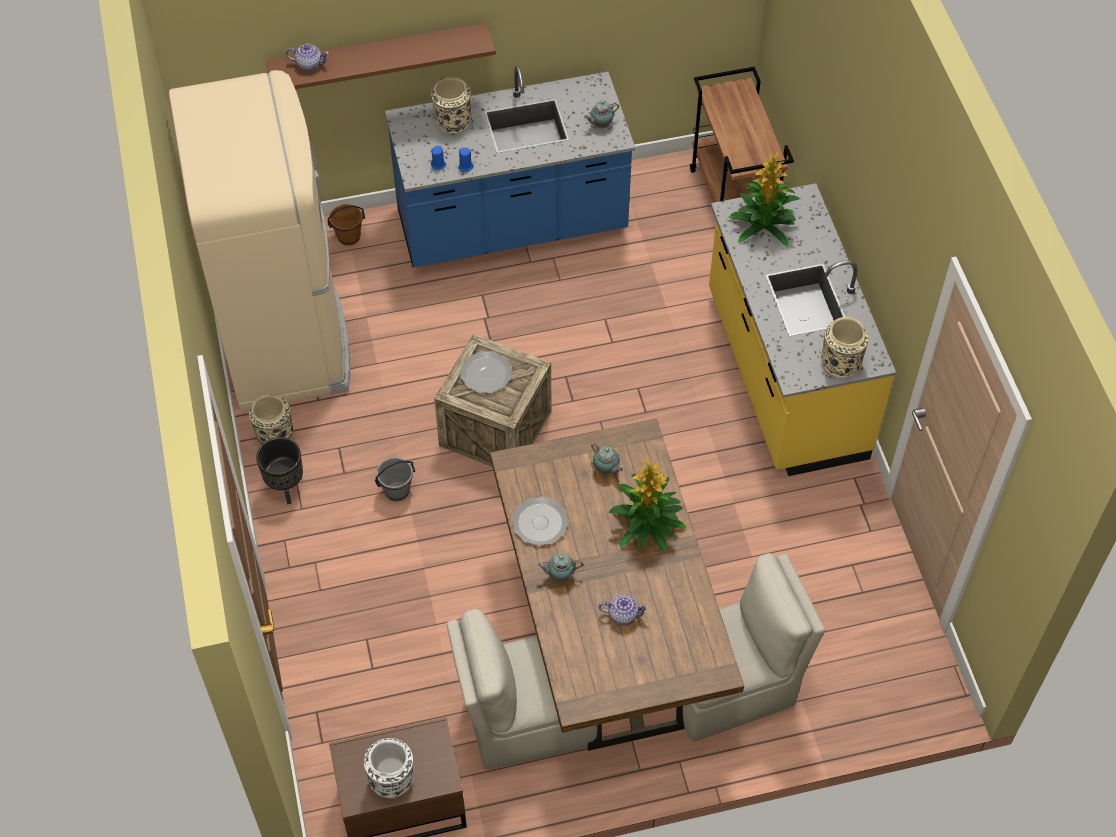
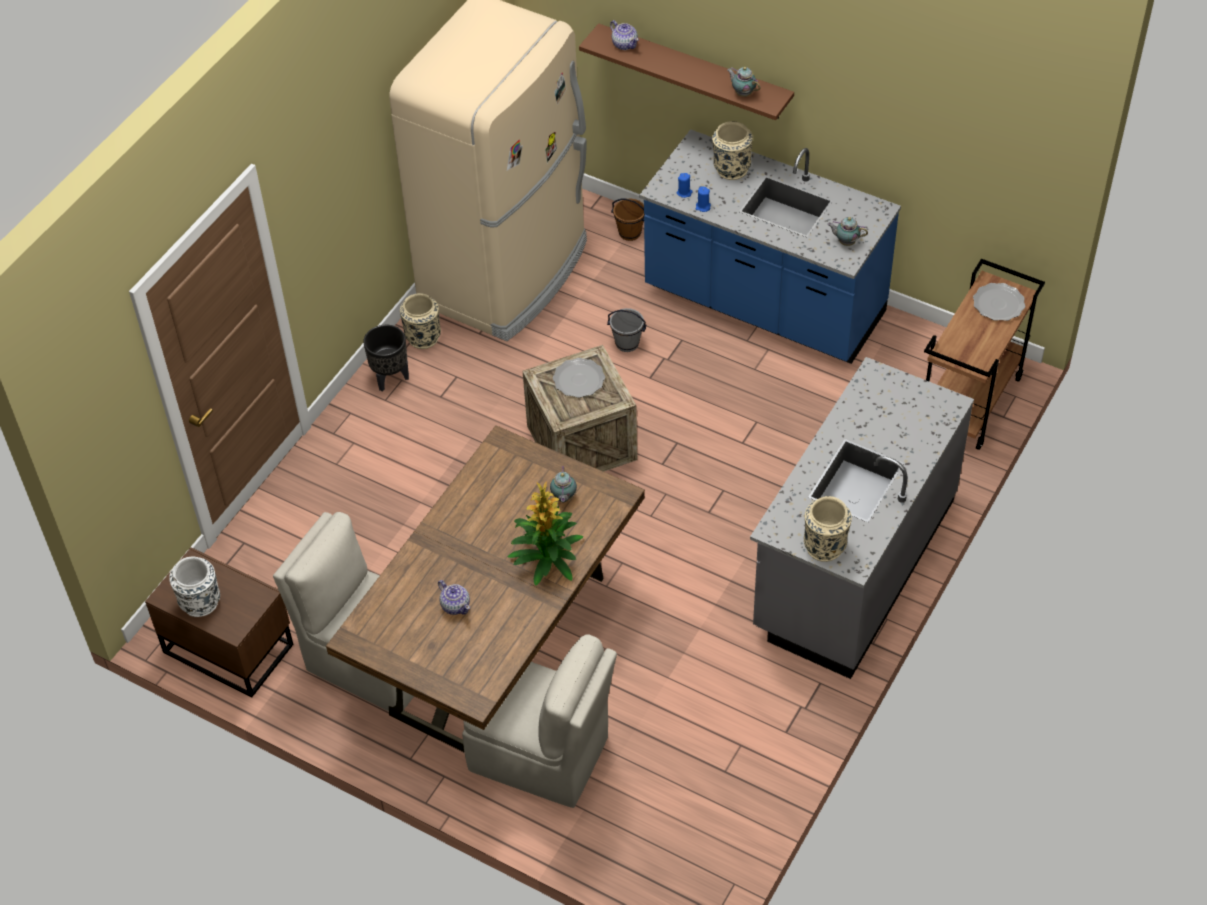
camera: 45 degrees right, 5 degrees down
grey bucket [375,457,415,502] -> grey bucket moved to [607,308,646,352]
plate [512,496,569,546] -> plate moved to [973,283,1025,321]
teapot [537,553,584,582] -> teapot moved to [727,67,760,97]
yellow counter [709,183,896,476] -> grey counter [750,357,974,679]
potted plant [729,151,800,247] -> none

